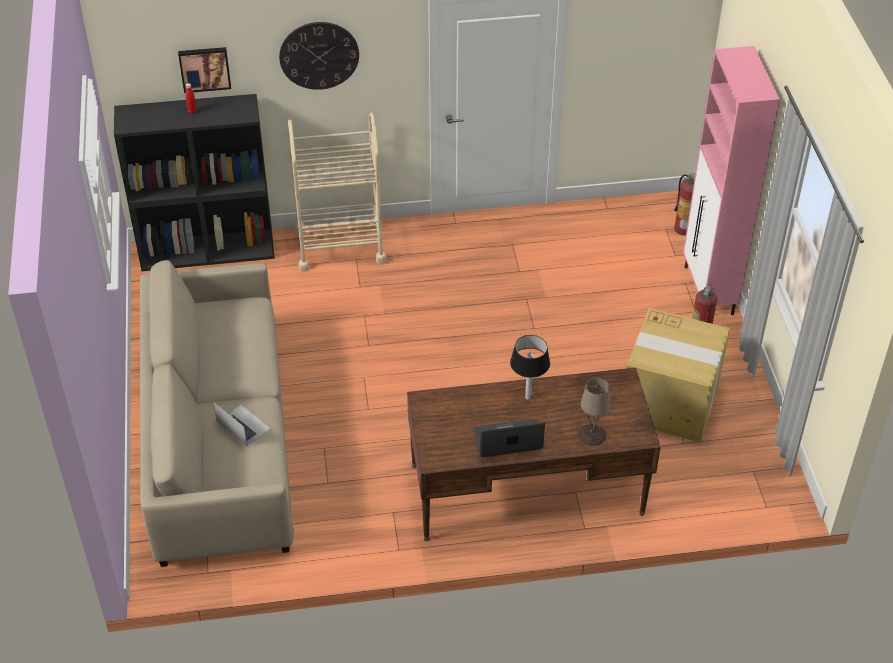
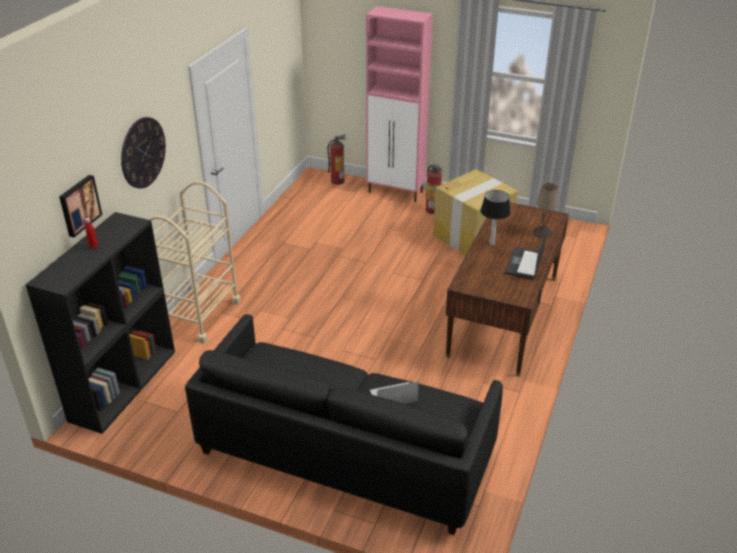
camera: 60 degrees left, 10 degrees down
beige sofa [140,260,294,567] -> black sofa [185,314,503,535]

